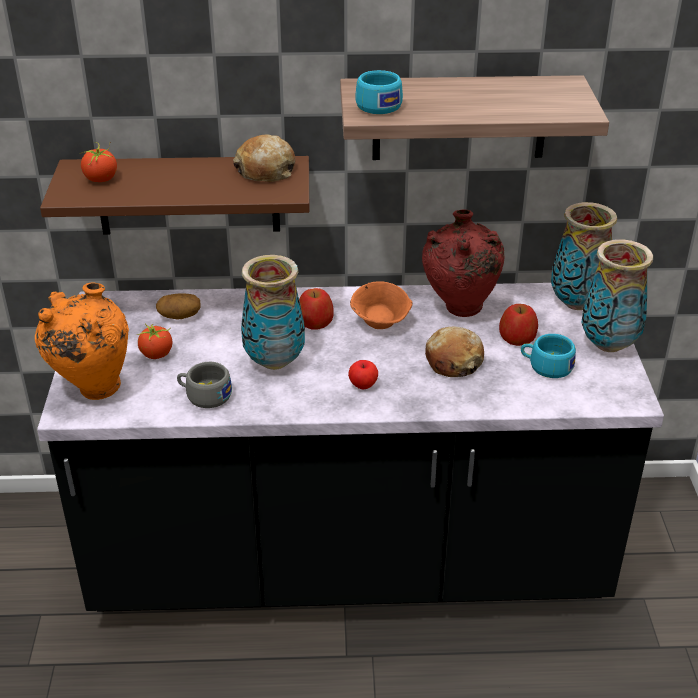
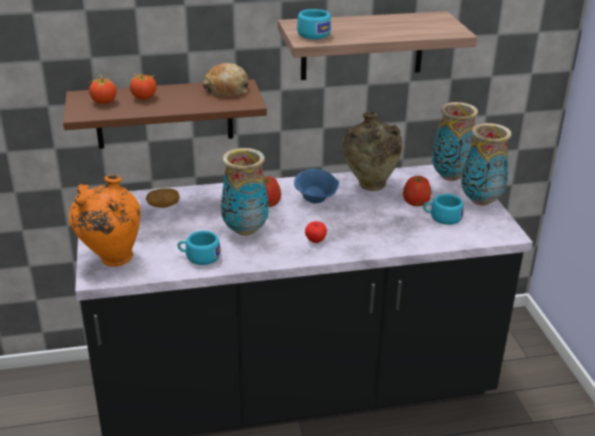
camera: 10 degrees left, 5 degrees down
tomato [136,323,172,359] -> tomato moved to [129,74,157,100]
grey cup [177,362,232,408] -> turquoise cup [178,231,221,265]
orange bowl [350,281,413,329] -> blue bowl [294,169,339,203]
red vase [422,209,504,317] -> beige vase [342,112,402,191]
bread [425,327,484,377] -> none

